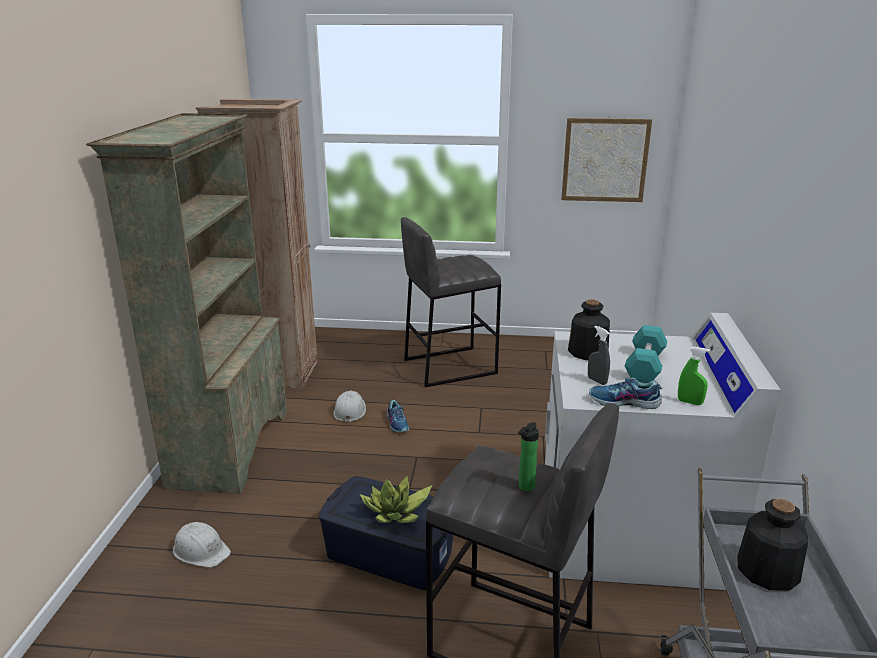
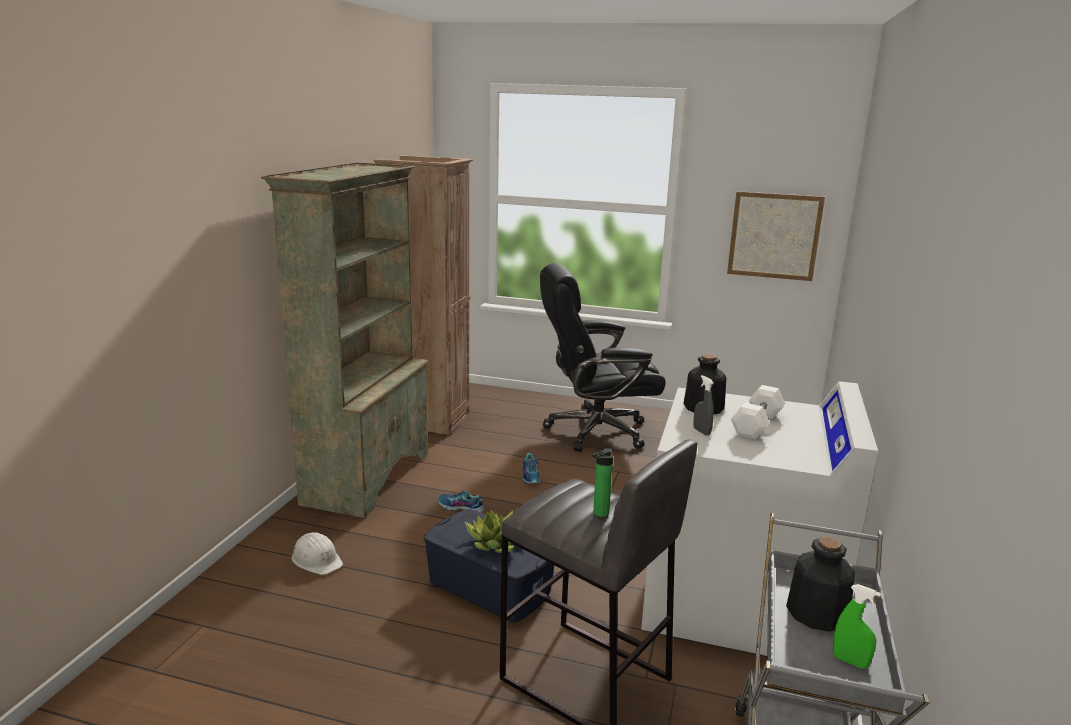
camera: 10 degrees right, 5 degrees down
white hard hat [333,391,366,423] -> none
grey stool [401,217,501,387] -> black office chair [540,263,666,452]
shoe [589,377,663,409] -> shoe moved to [438,491,485,513]
turquoise dumbbell [625,325,667,383] -> white dumbbell [731,385,785,439]
green spray bottle [678,347,710,405] -> green spray bottle moved to [833,584,881,669]

